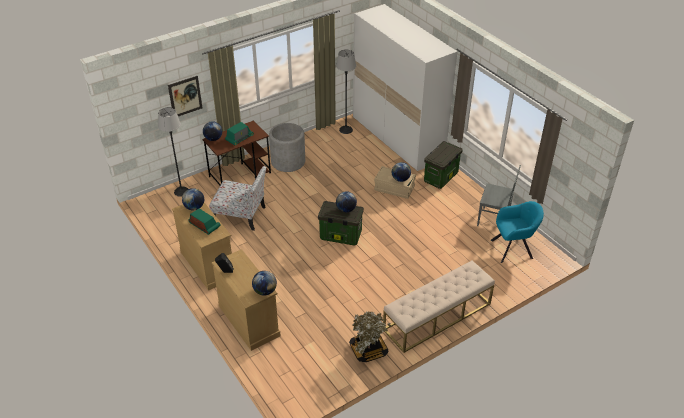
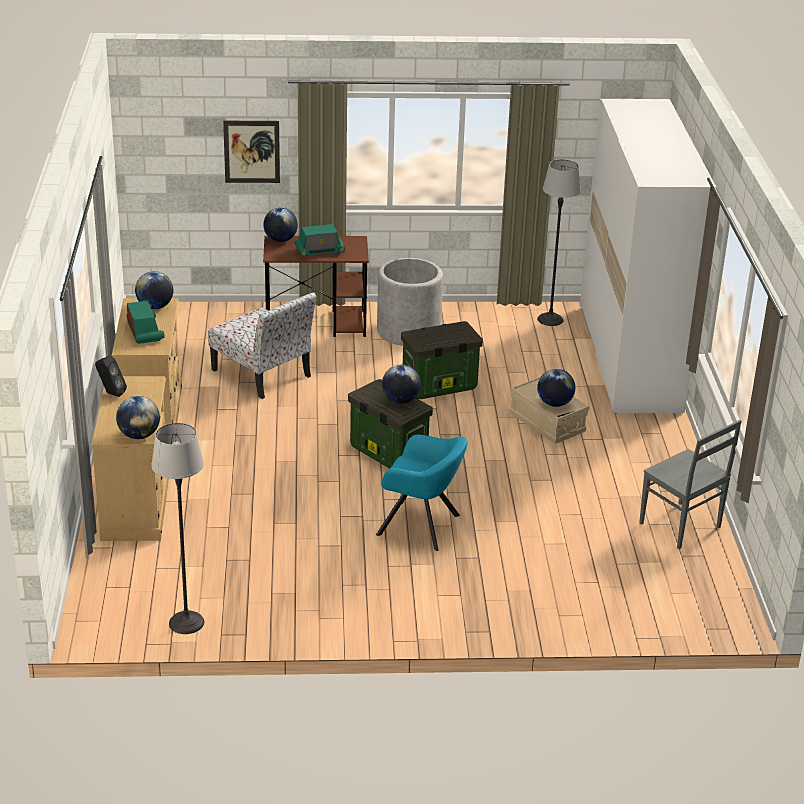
camera: 30 degrees right, 10 degrees down
floor lamp [158,107,188,197] -> floor lamp moved to [151,423,204,634]
potted plant [349,311,391,362] -> none
beige bench [383,260,495,353] -> none
storage box [424,141,463,189] -> storage box moved to [401,321,483,399]
turquoise armchair [491,201,544,263] -> turquoise armchair moved to [376,435,468,551]

